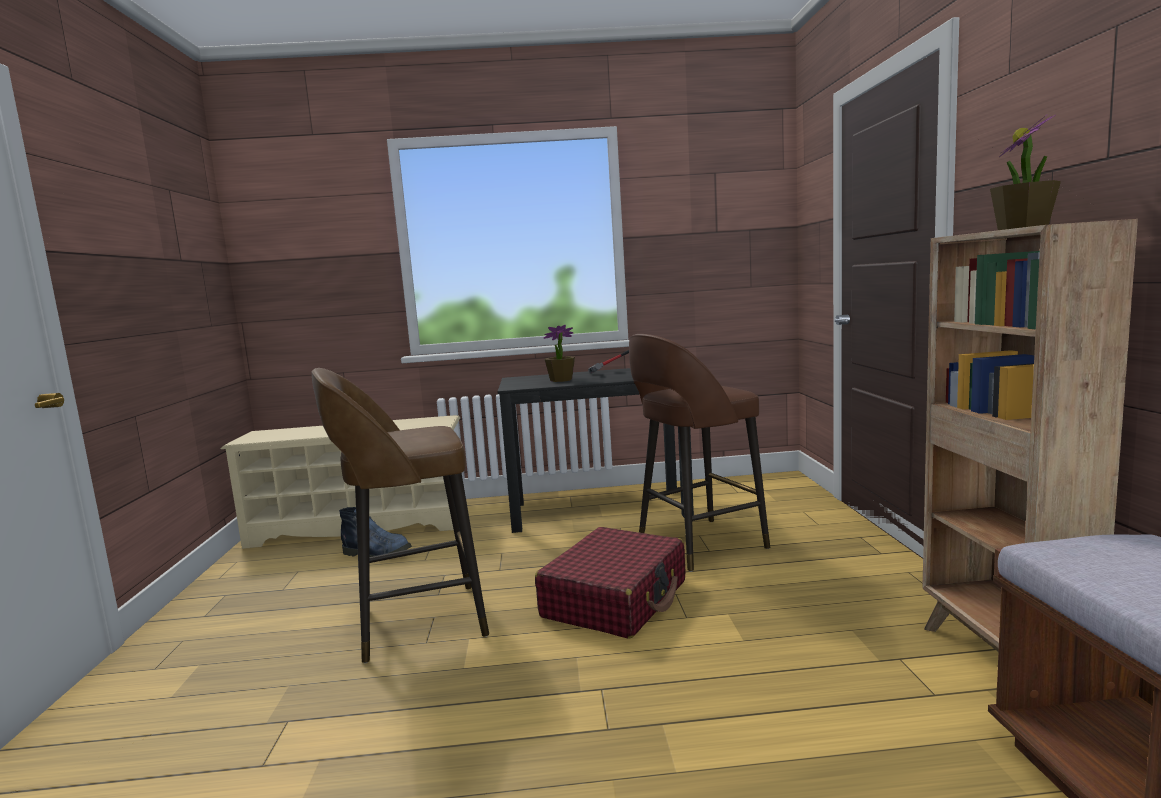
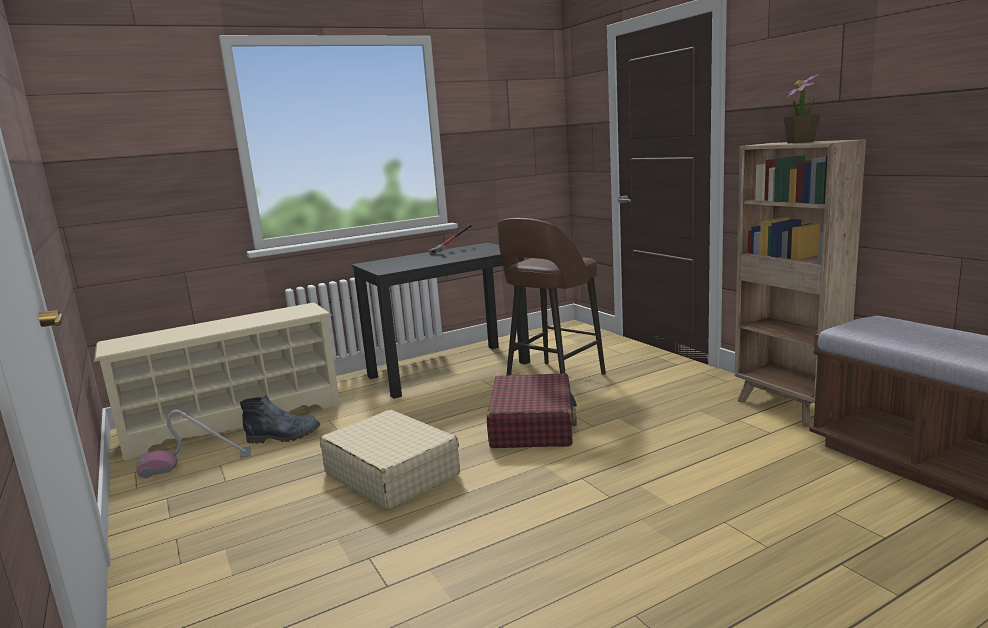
camera: 25 degrees left, 5 degrees up
brown stool [312,368,489,663] -> beige suitcase [320,410,460,510]
potted plant [544,325,575,382] -> none
none -> vacuum cleaner [136,410,251,478]

